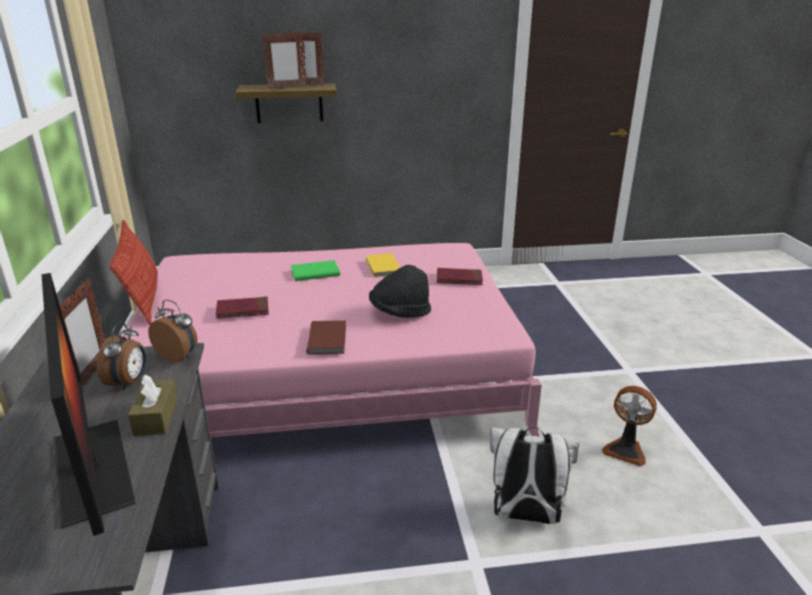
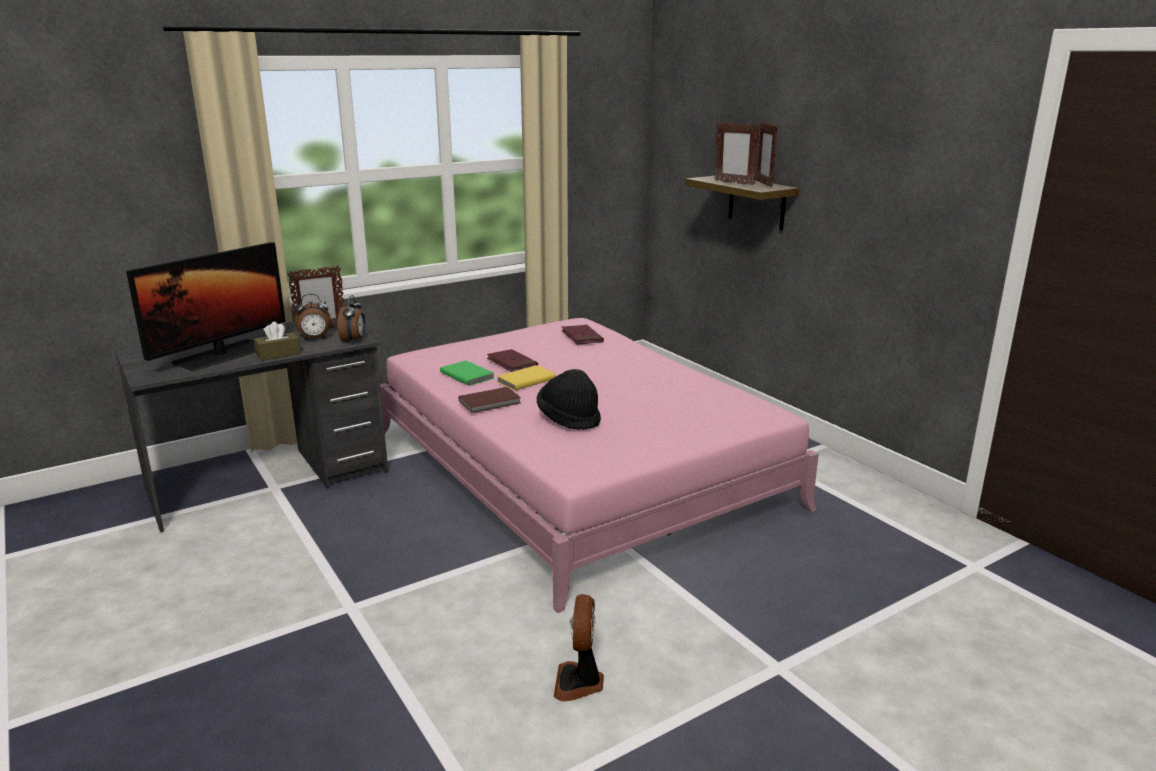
camera: 65 degrees right, 5 degrees down
pillow [109,220,158,325] -> none
green book [291,260,340,281] -> green book moved to [440,360,494,386]
yellow book [366,253,400,278] -> yellow book moved to [497,365,556,391]
red book [437,268,483,285] -> red book moved to [561,325,604,345]
white backpack [490,427,580,524] -> none

